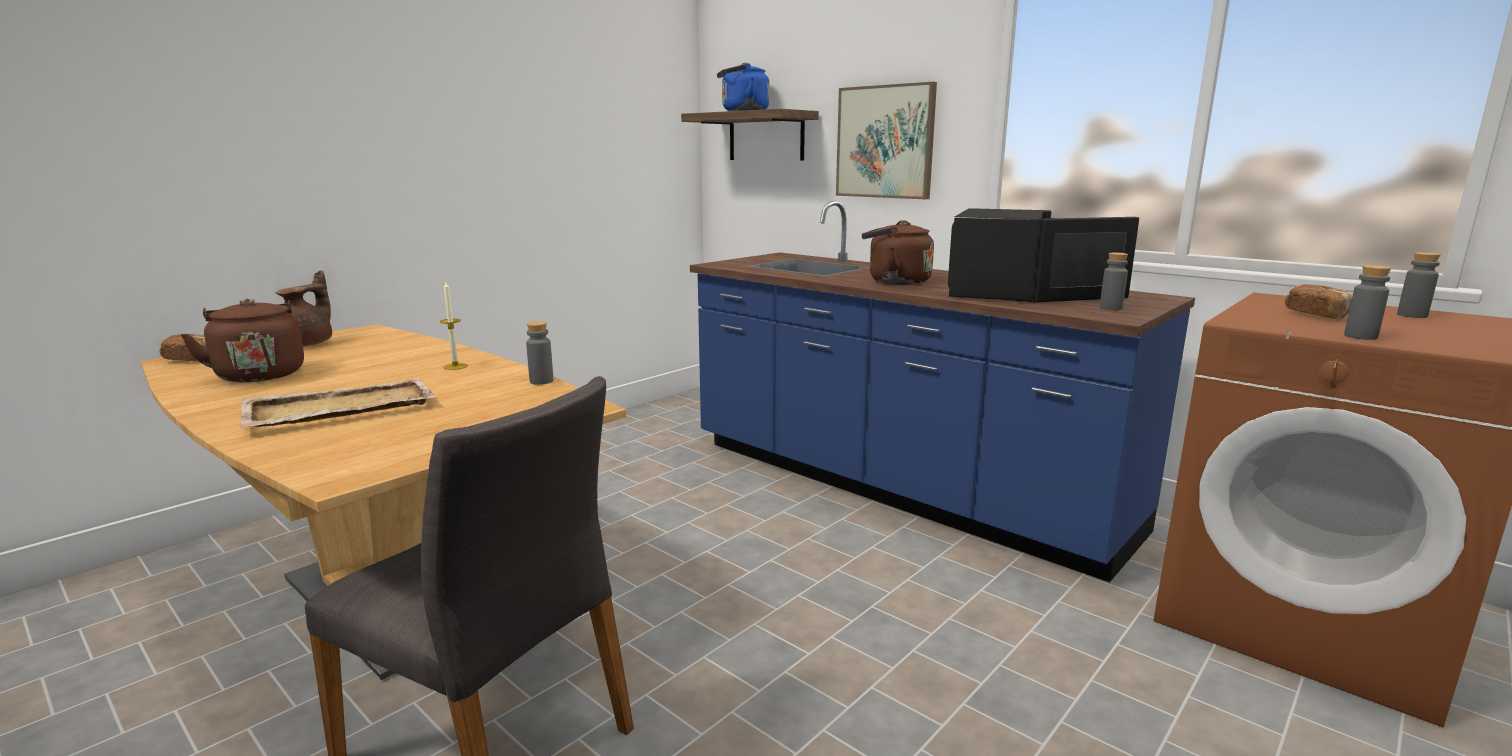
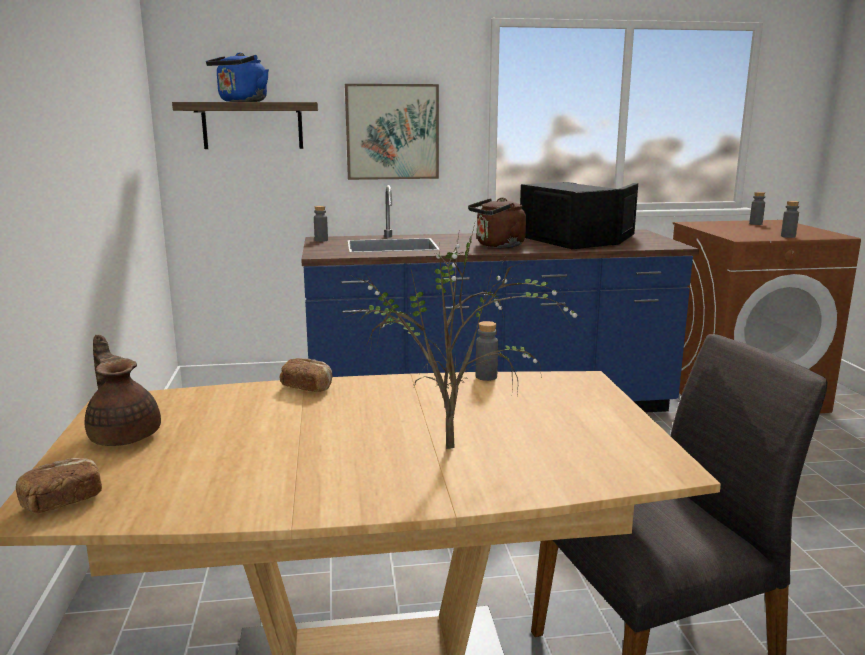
camera: 50 degrees left, 0 degrees up
brown kettle [180,299,304,382] -> none
beige tray [241,378,436,428] -> potted plant [345,224,582,449]
candle [440,282,468,370] -> none
grey bottle [1100,253,1128,310] -> grey bottle moved to [314,206,328,242]
bread [1285,284,1352,319] -> bread moved to [280,358,333,392]

